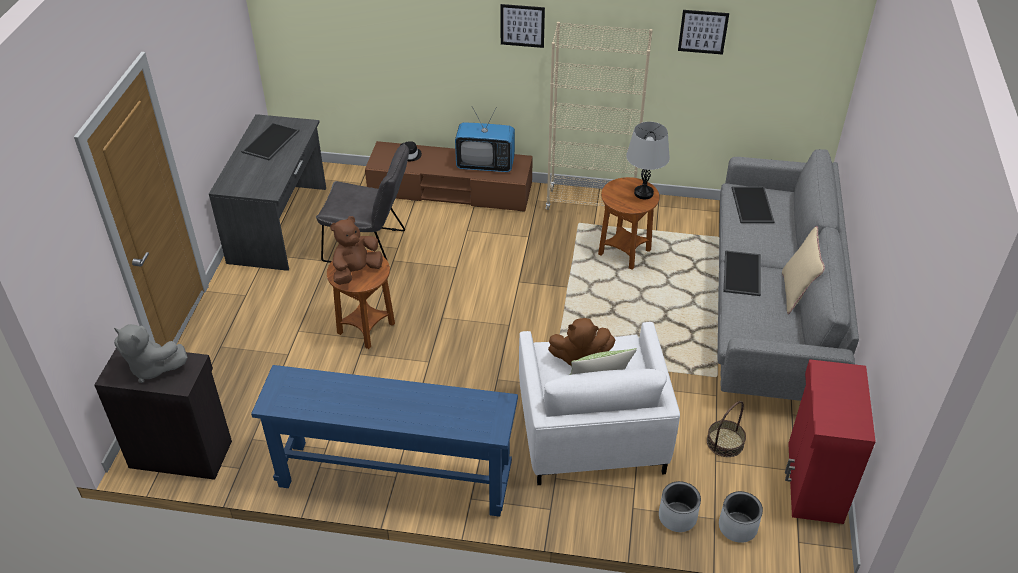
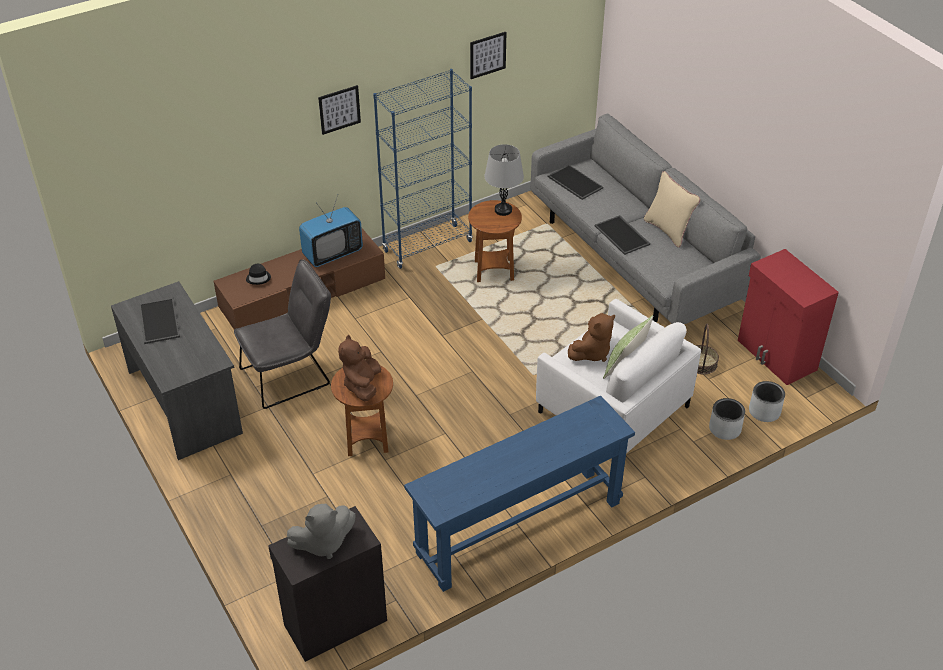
camera: 40 degrees left, 0 degrees up
beige bookcase [546,22,653,210] -> blue bookcase [373,69,473,269]

